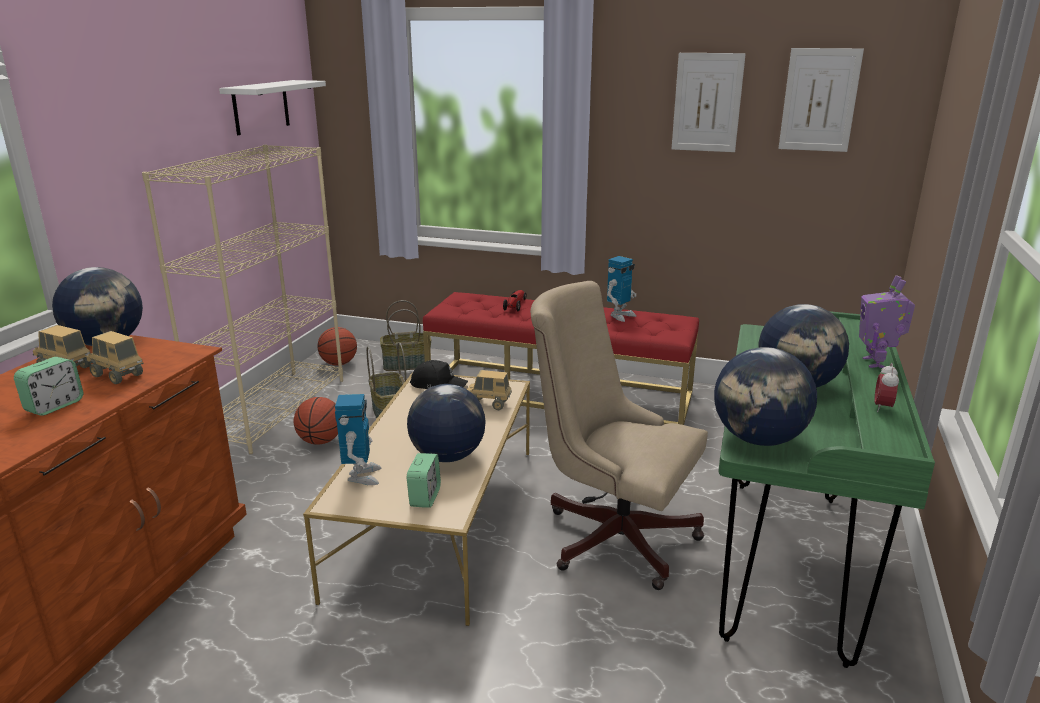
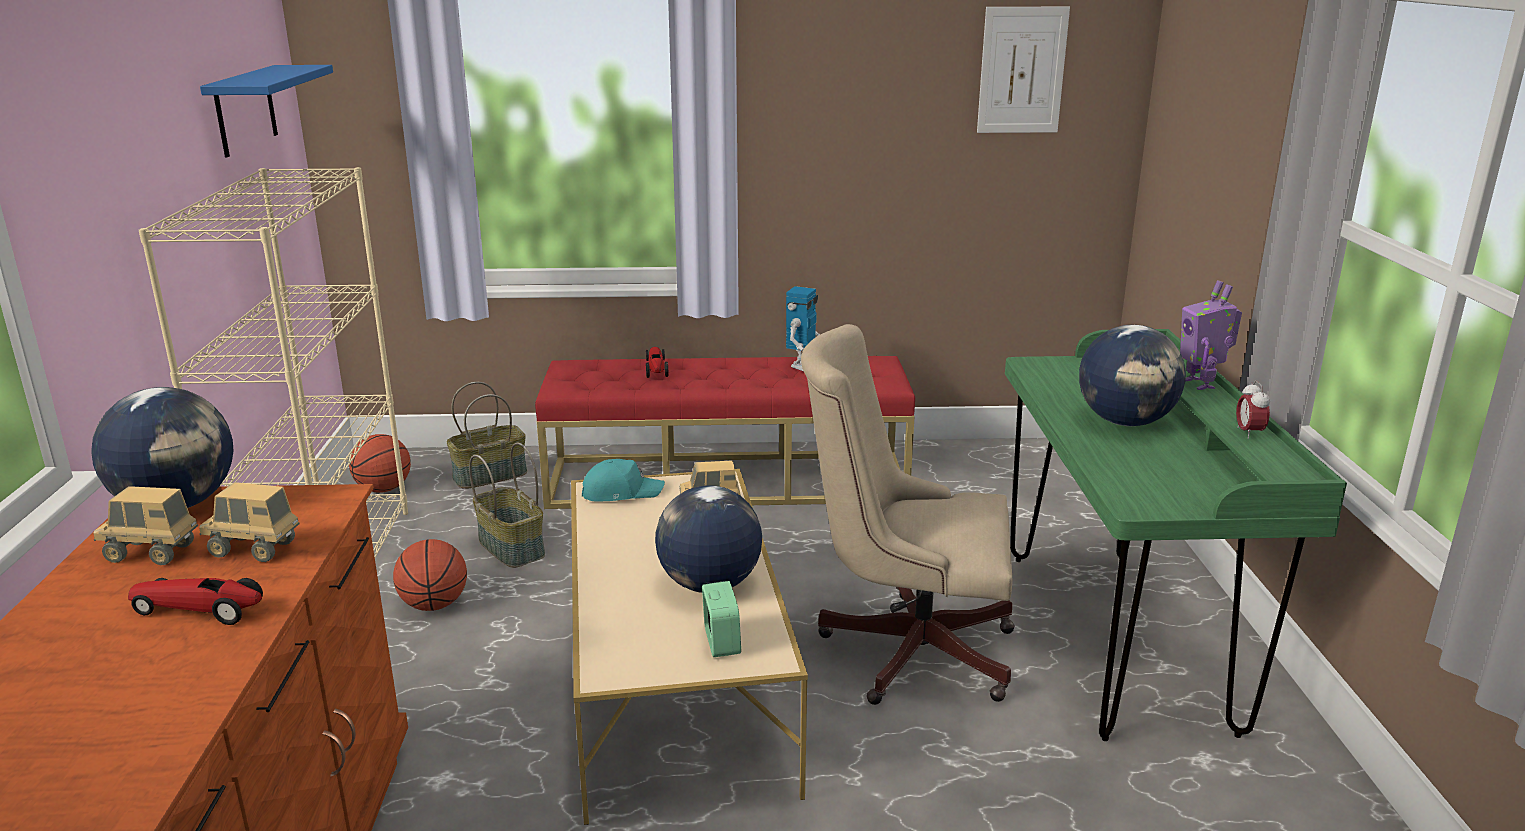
camera: 20 degrees left, 0 degrees up
alarm clock [14,357,83,416] -> toy car [128,578,263,625]
white shelf [219,80,326,135] -> blue shelf [200,65,333,157]
toy robot [335,394,381,485] -> none
black cap [410,360,468,389] -> turquoise cap [582,459,665,501]
picture [672,53,746,152] -> none
globe [714,347,817,446] -> none

